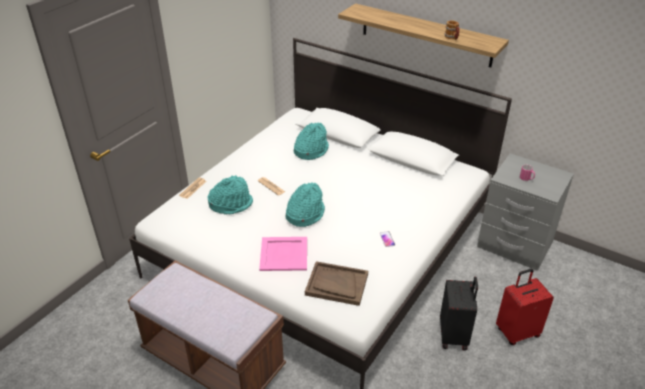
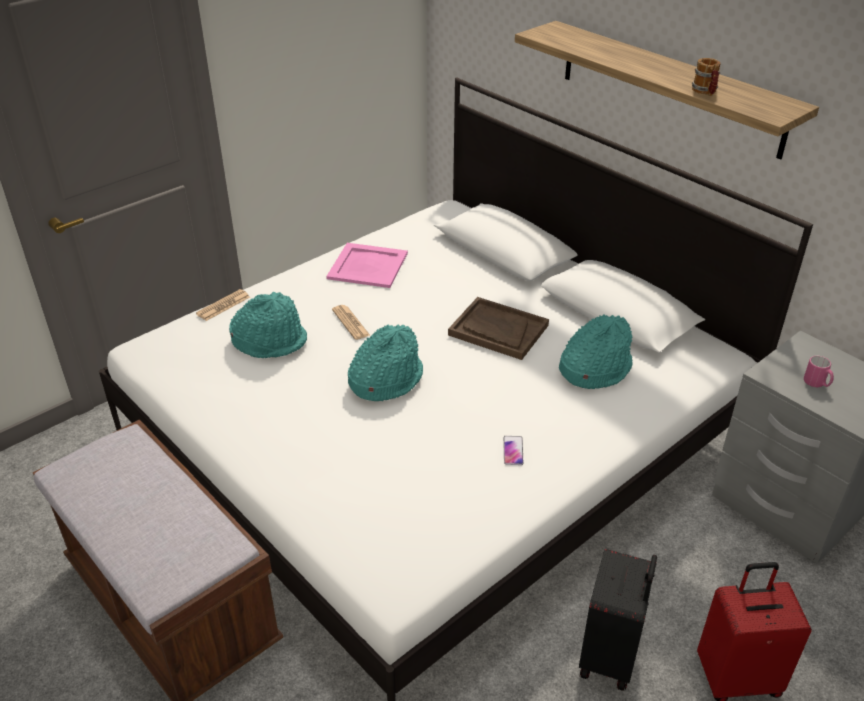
camera: 15 degrees right, 0 degrees up
pink tray [259,237,307,271] -> pink tray moved to [326,243,408,288]
turquoise hat [294,122,329,160] -> turquoise hat moved to [559,314,633,389]
brown tray [305,261,368,306] -> brown tray moved to [448,297,549,360]

